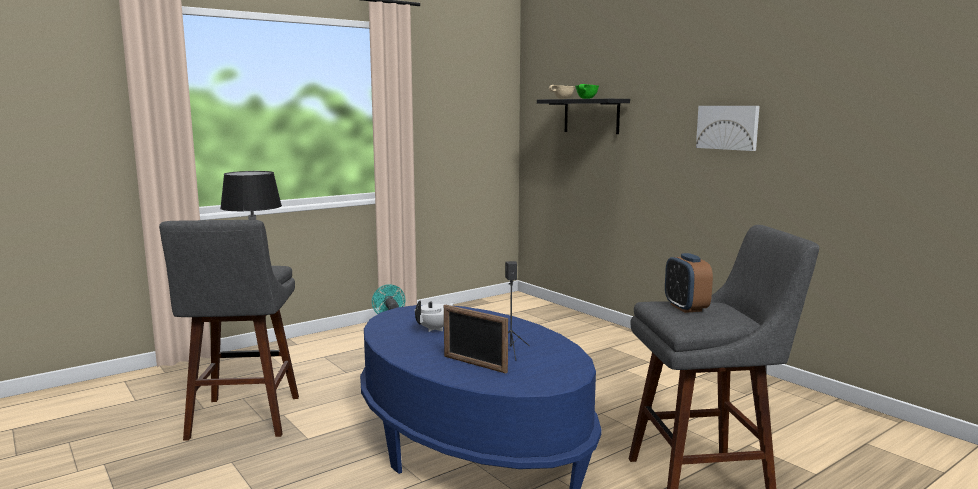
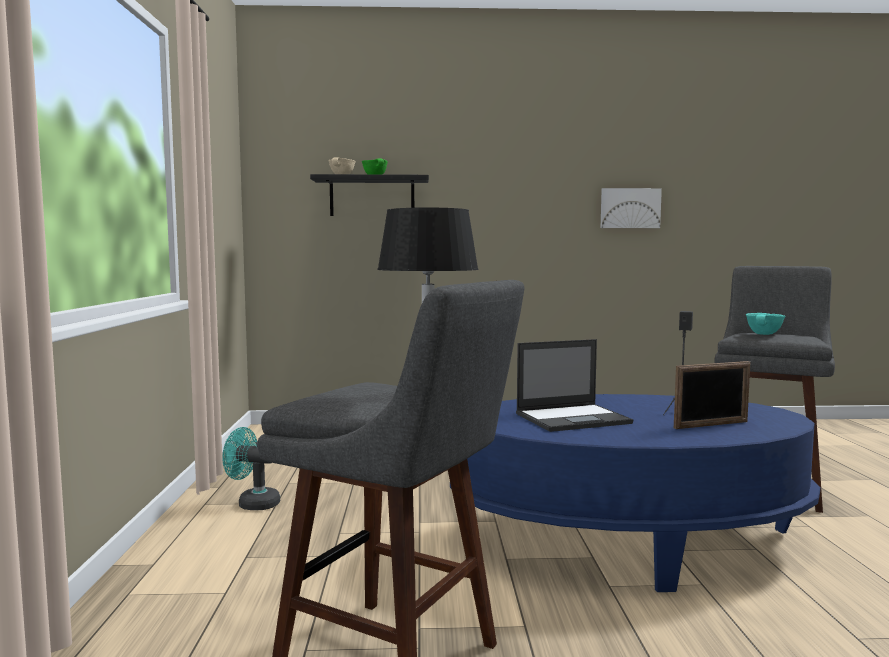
camera: 55 degrees left, 5 degrees down
white teapot [415,300,454,332] -> laptop [516,339,633,432]
alarm clock [665,253,713,313] -> turquoise bowl [746,313,785,335]
picture [696,106,760,151] -> picture moved to [601,188,662,228]

